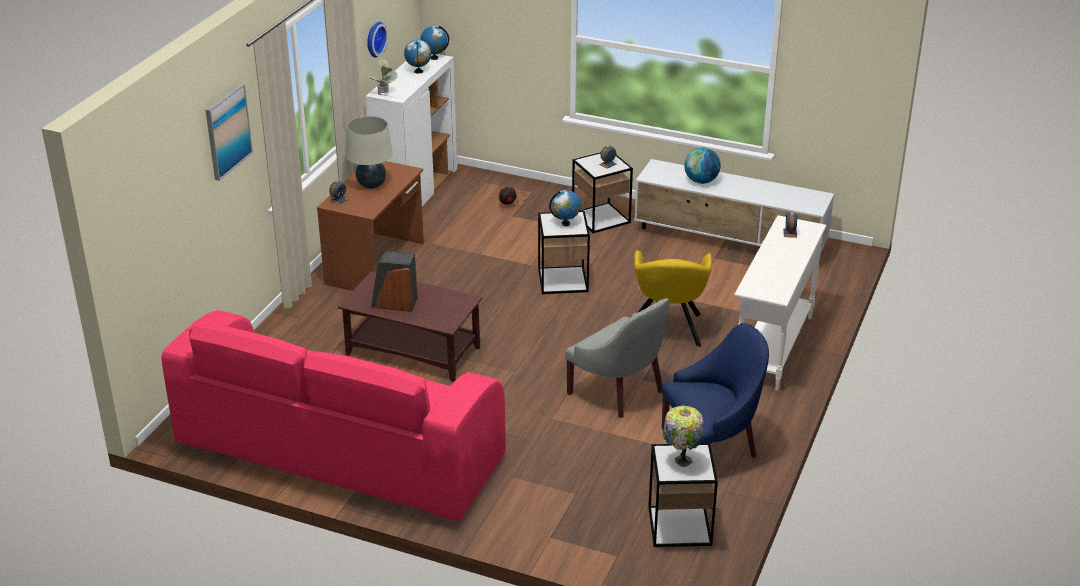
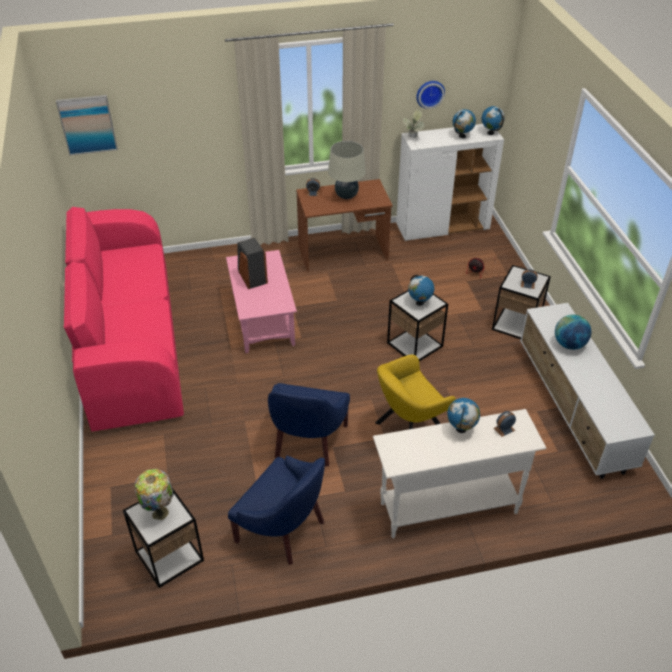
camera: 55 degrees right, 10 degrees up
picture [206,83,253,181] -> picture moved to [56,95,118,156]
brown coffee table [338,271,483,382] -> pink coffee table [226,250,297,353]
grey armchair [565,298,670,418] -> blue armchair [268,383,350,467]
none -> globe [447,398,480,433]

